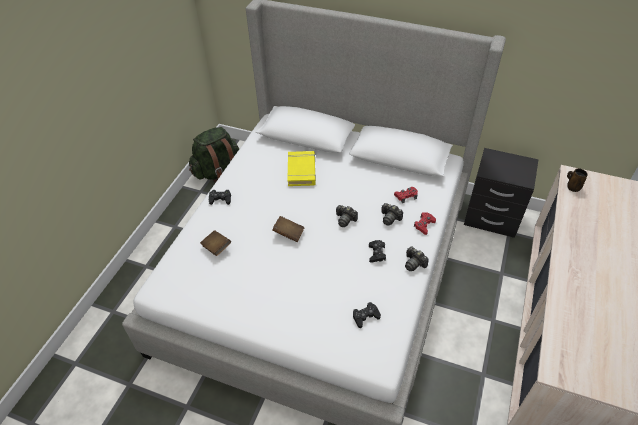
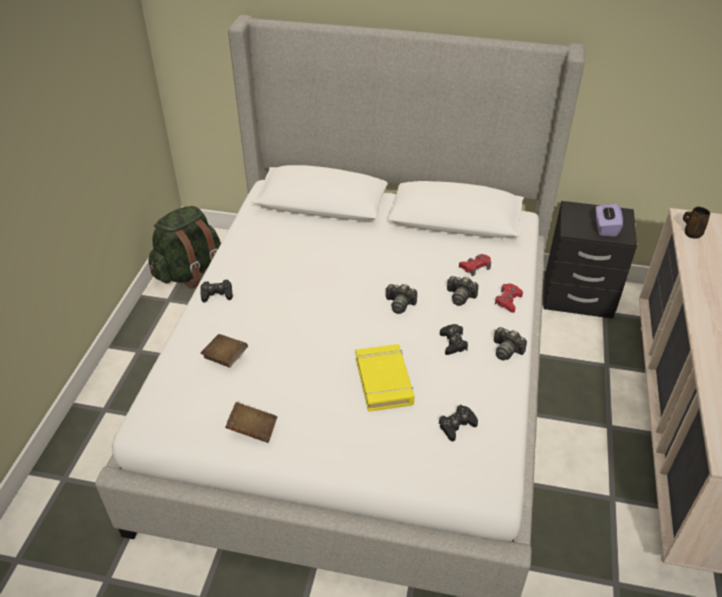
camera: 10 degrees left, 5 degrees down
brown book [272,216,305,242] -> brown book moved to [225,402,277,443]
yellow book [287,151,316,186] -> yellow book moved to [356,344,415,412]
none -> purple tissue box [596,204,623,237]

